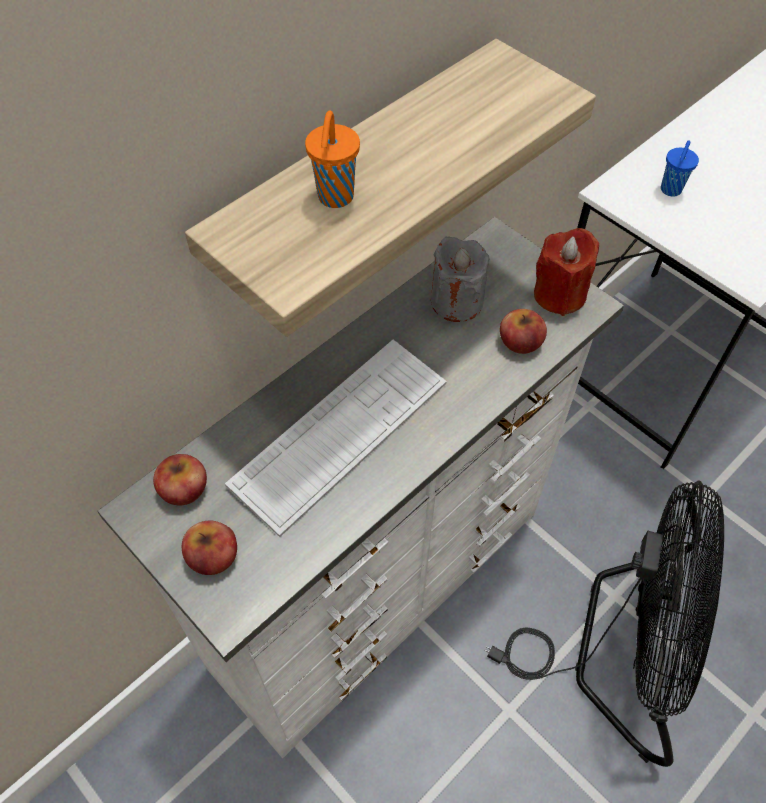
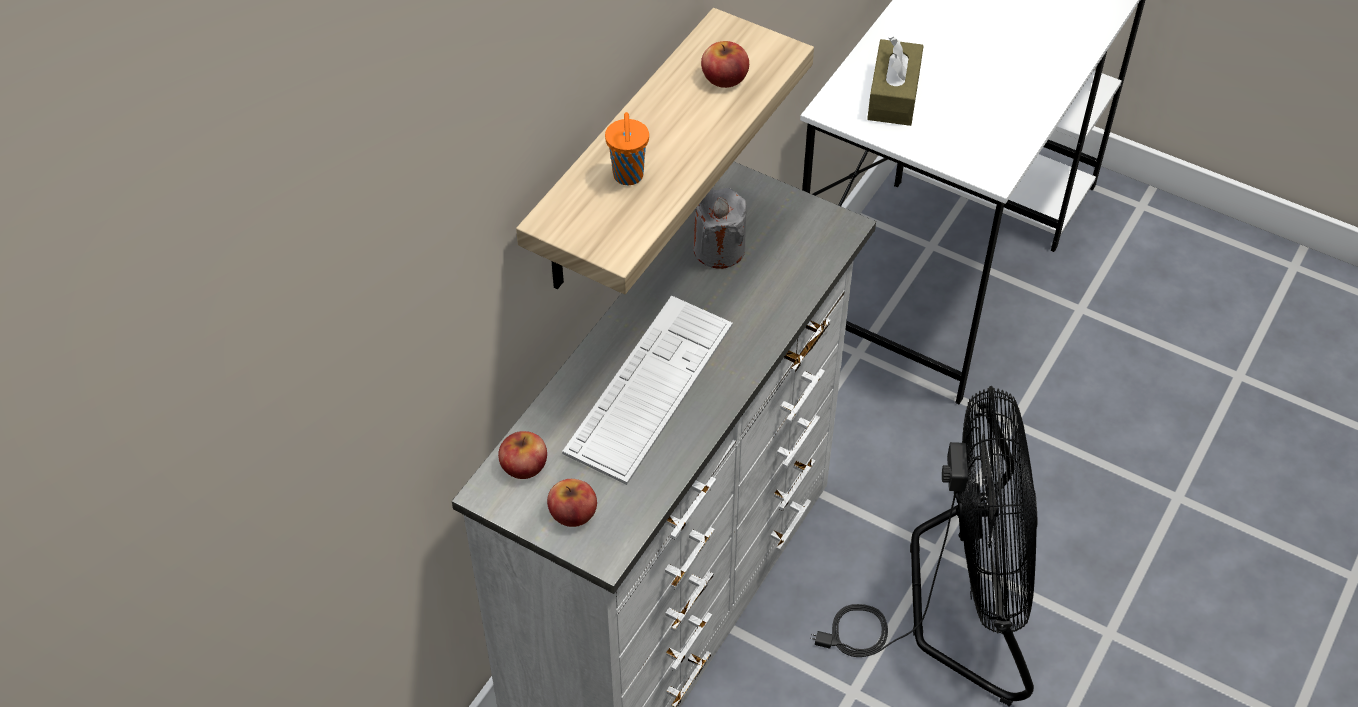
camera: 15 degrees left, 5 degrees down
apple [500,309,547,354] -> apple moved to [701,41,749,88]
red candle [534,228,599,316] -> none
blue cup [661,141,699,197] -> brown tissue box [867,37,924,126]

